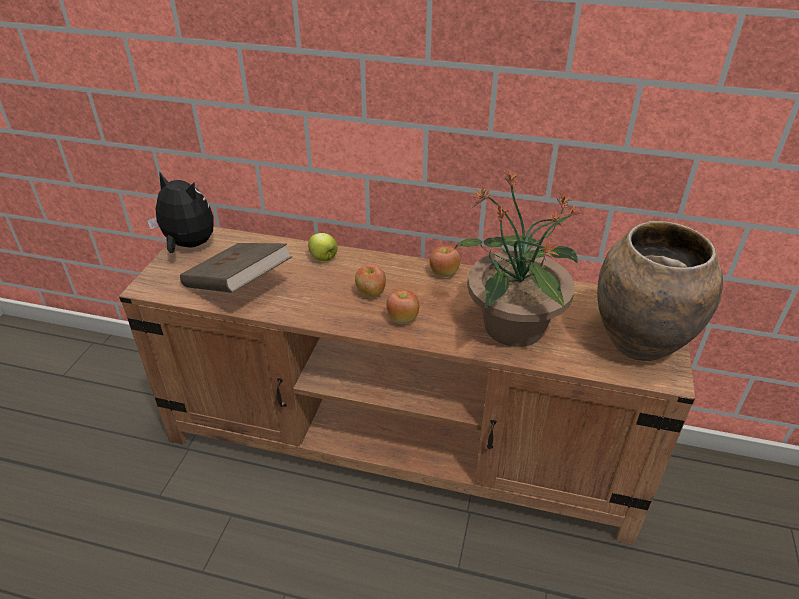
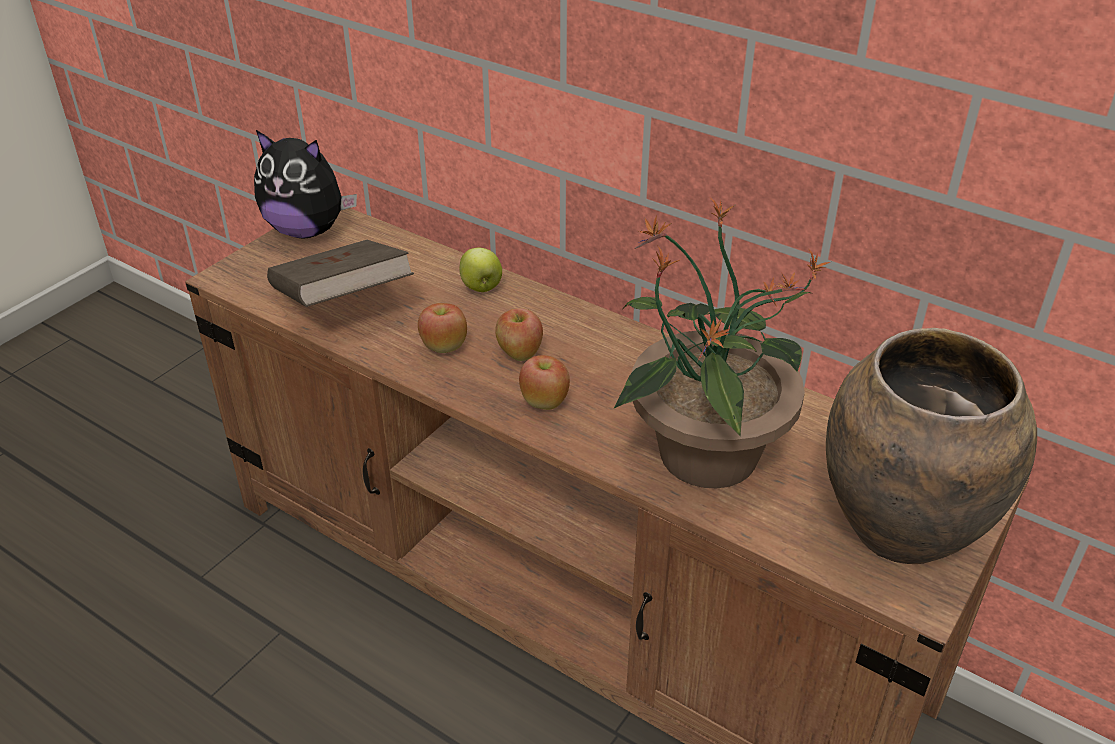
camera: 20 degrees right, 0 degrees up
plush toy [147,172,214,253] -> plush toy turned 150 degrees clockwise [254,130,357,239]
apple [429,246,460,277] -> apple moved to [418,303,467,353]

